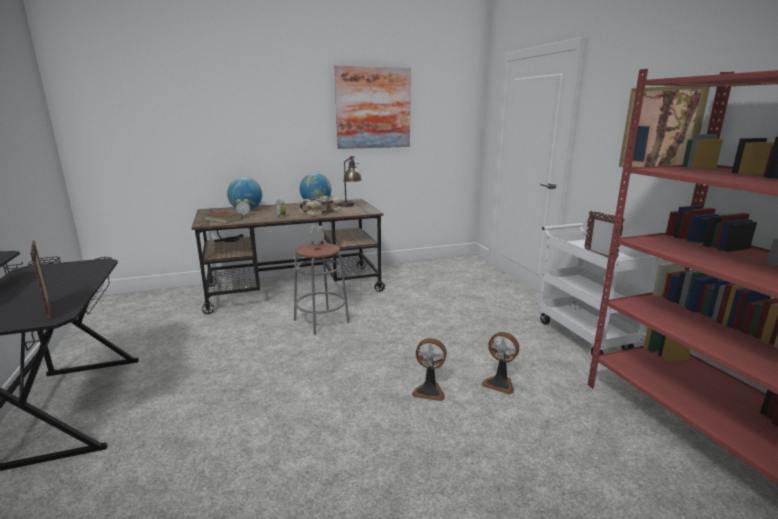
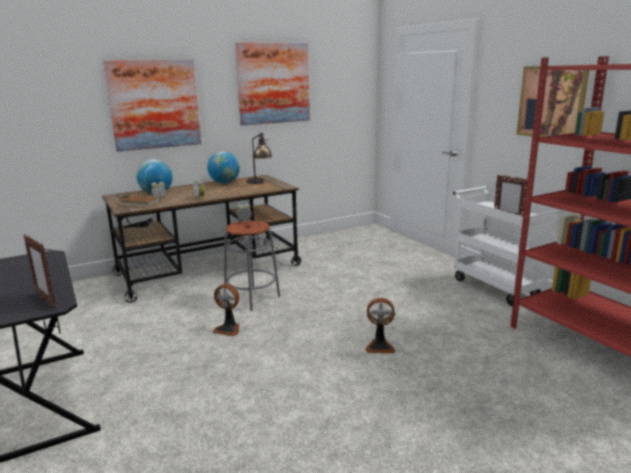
camera: 10 degrees left, 0 degrees up
book [299,196,341,216] -> none
fan [482,332,519,394] -> fan moved to [213,284,239,336]
none -> picture [103,59,201,152]

